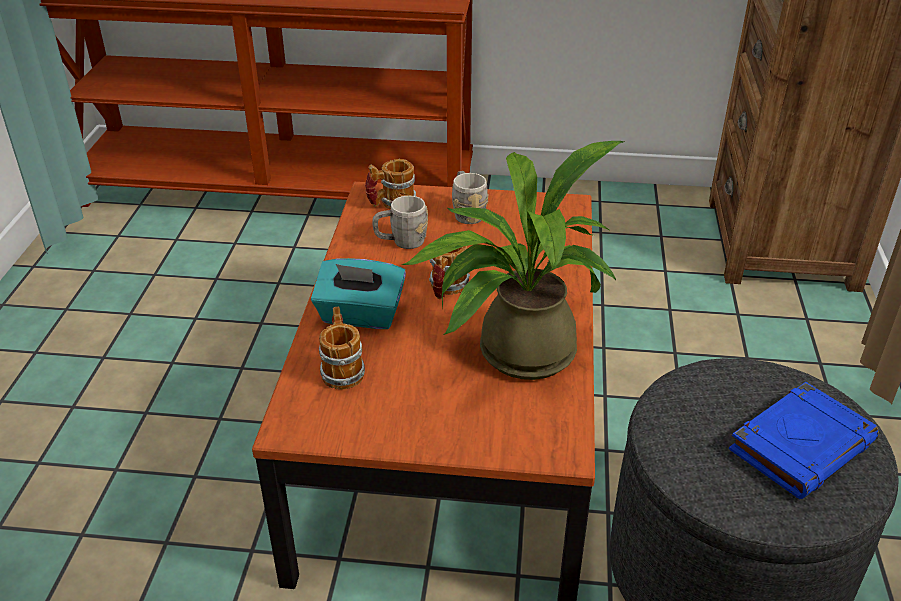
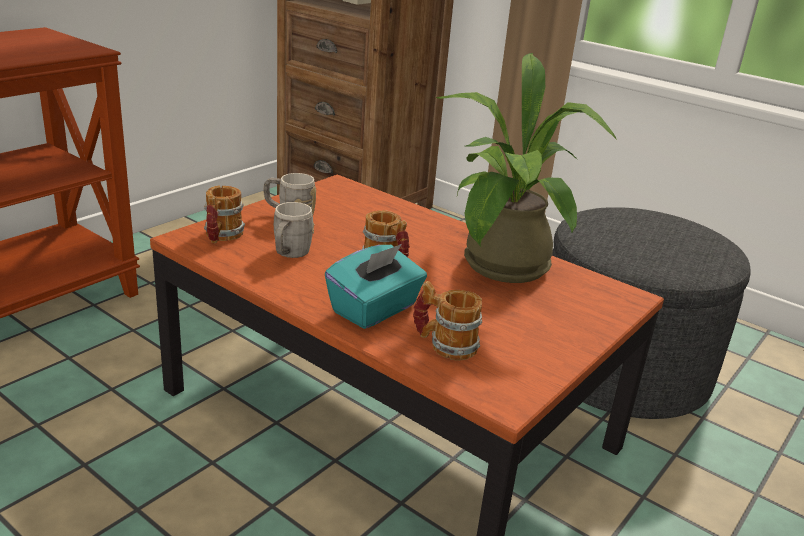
camera: 60 degrees left, 10 degrees down
blue book [729,382,879,499] -> none

